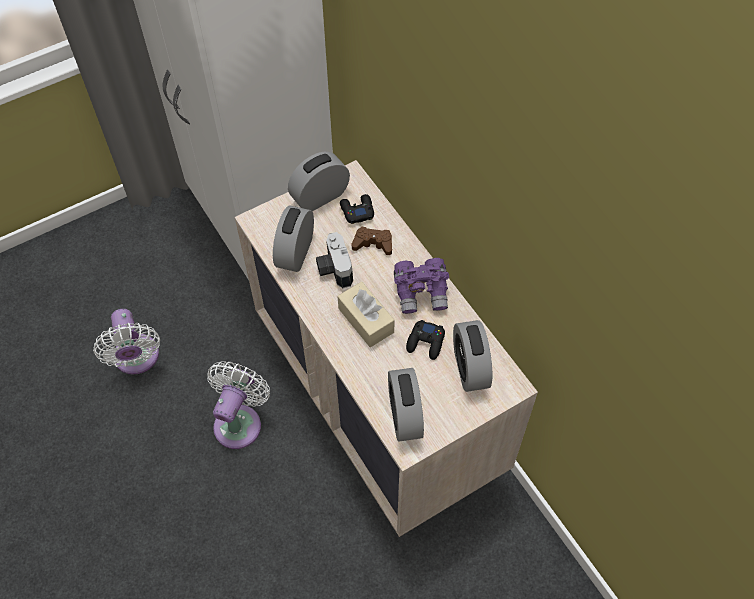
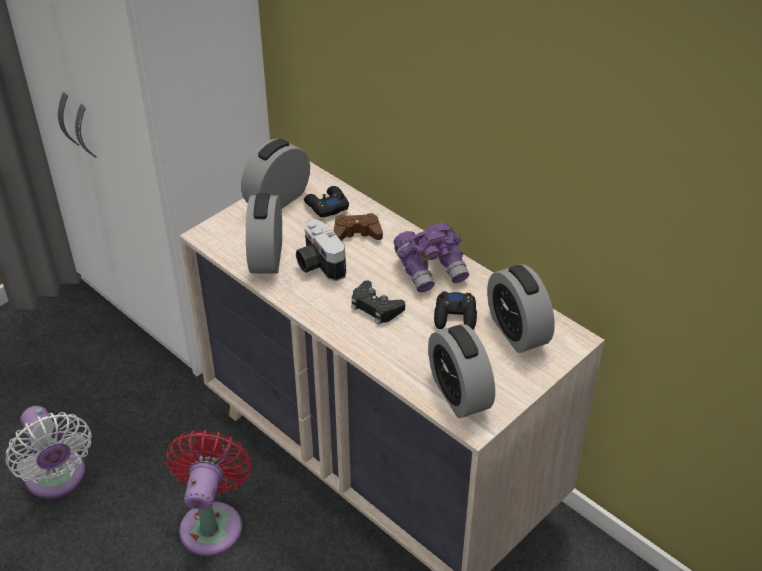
camera: 15 degrees left, 15 degrees down
white fan [207,361,270,449] -> red fan [166,430,252,557]
beige tissue box [338,282,395,347] -> black game controller [351,280,405,325]

